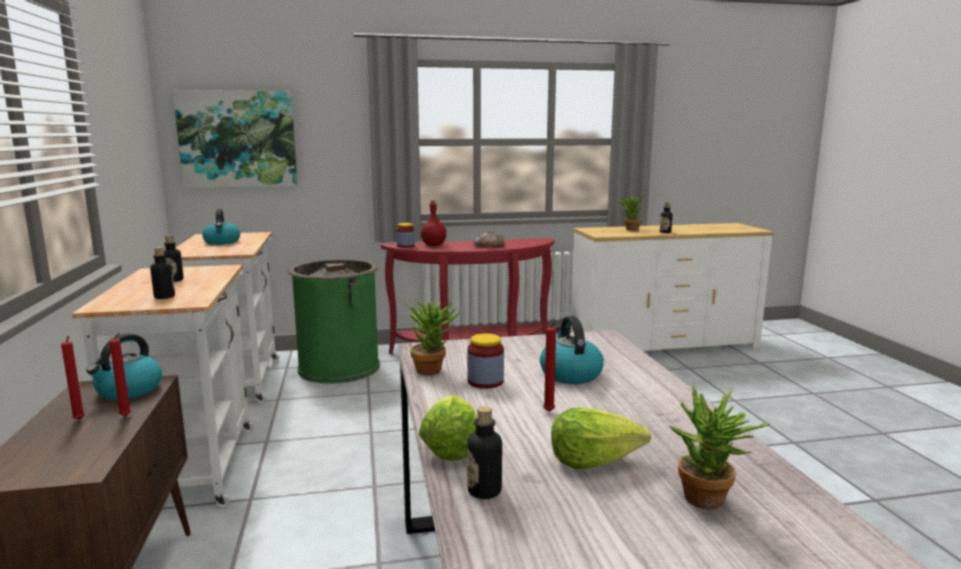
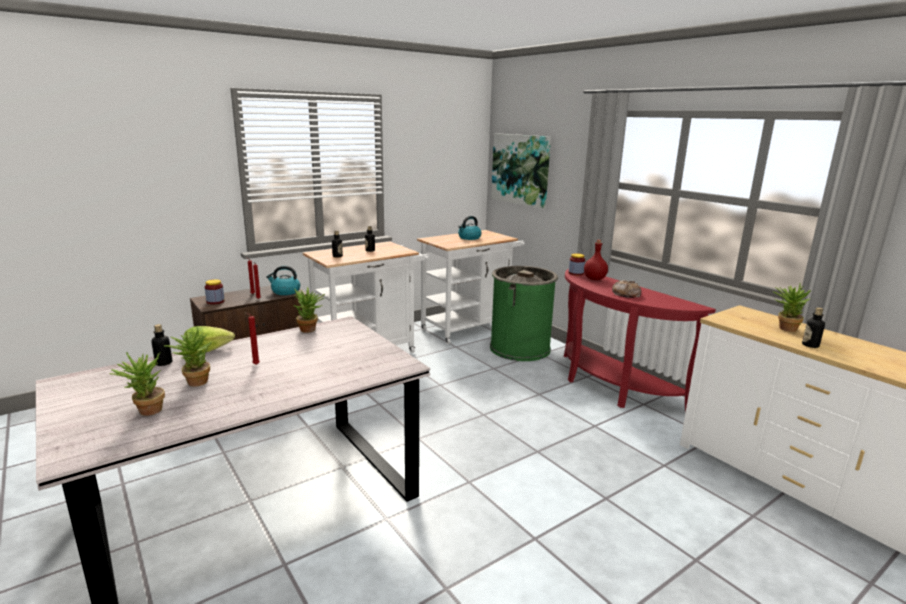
camera: 65 degrees right, 5 degrees up
jar [467,333,504,389] -> jar moved to [205,279,225,304]
kettle [540,316,604,384] -> none
lettuce [551,408,651,469] -> potted plant [164,326,212,387]

